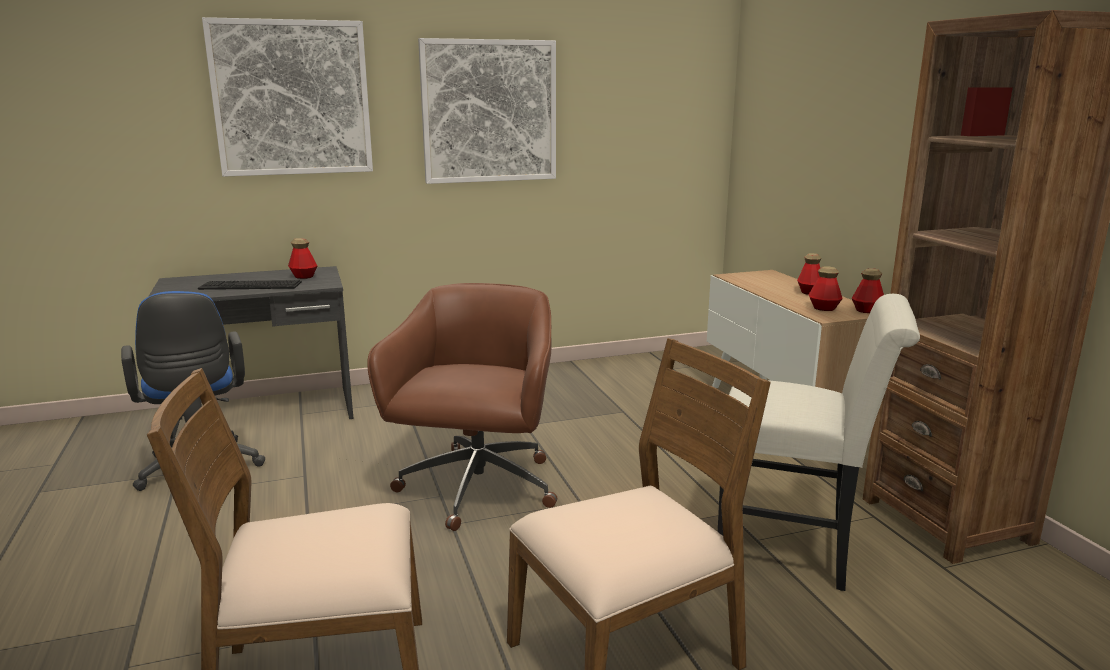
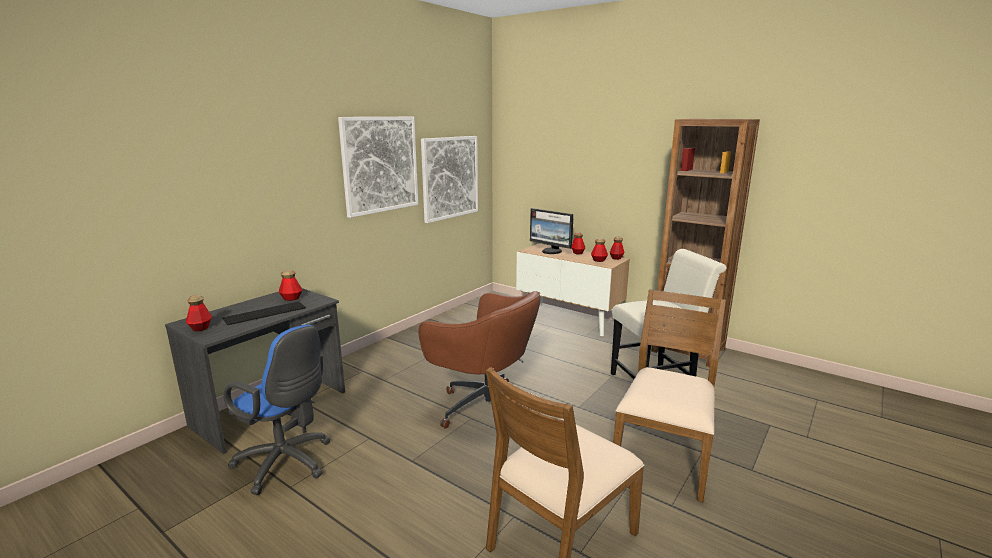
camera: 35 degrees left, 0 degrees up
picture [202,17,373,177] -> picture moved to [421,136,478,223]
brown office chair [367,283,557,531] -> brown office chair turned 150 degrees clockwise [418,291,541,429]
none -> bottle [186,295,212,331]
none -> monitor [530,208,573,254]

